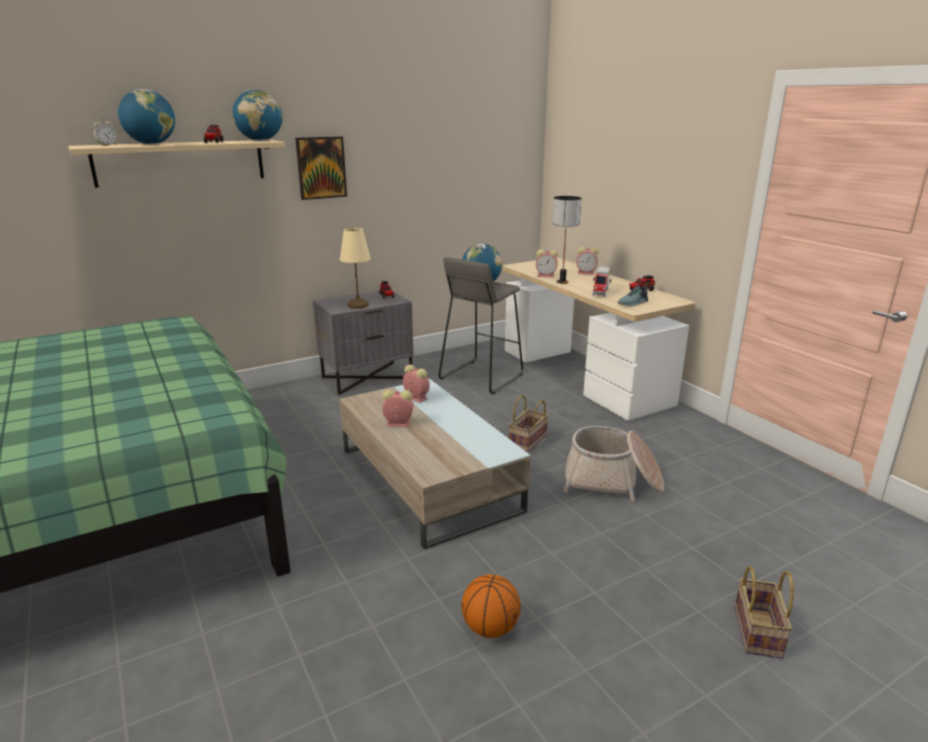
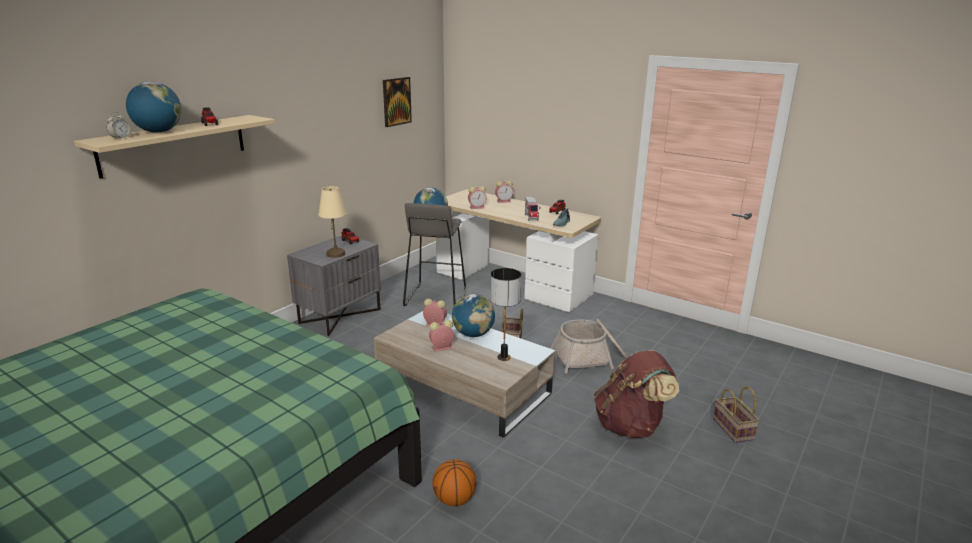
camera: 25 degrees left, 0 degrees up
globe [233,90,282,141] -> globe moved to [452,294,495,337]
picture [295,136,347,200] -> picture moved to [383,77,412,127]
basketball [461,574,521,638] -> basketball moved to [432,459,477,506]
table lamp [552,196,582,284] -> table lamp moved to [490,268,521,361]
none -> brown backpack [594,350,679,438]

